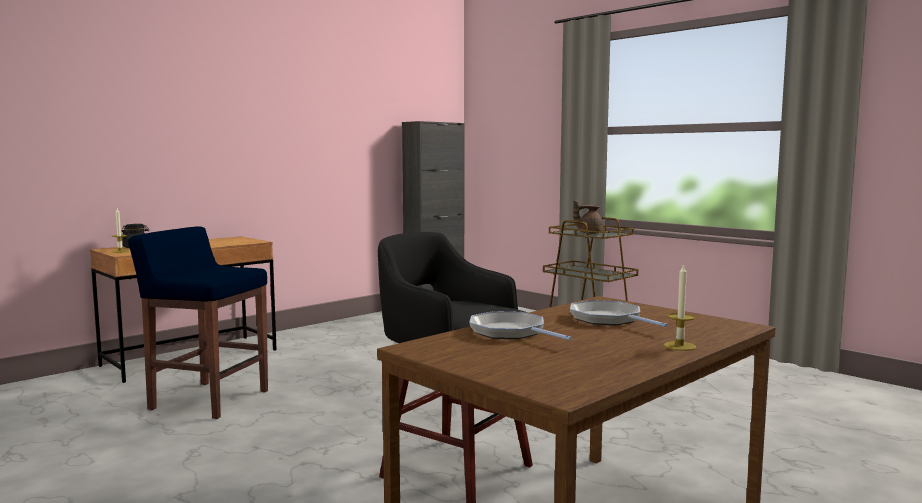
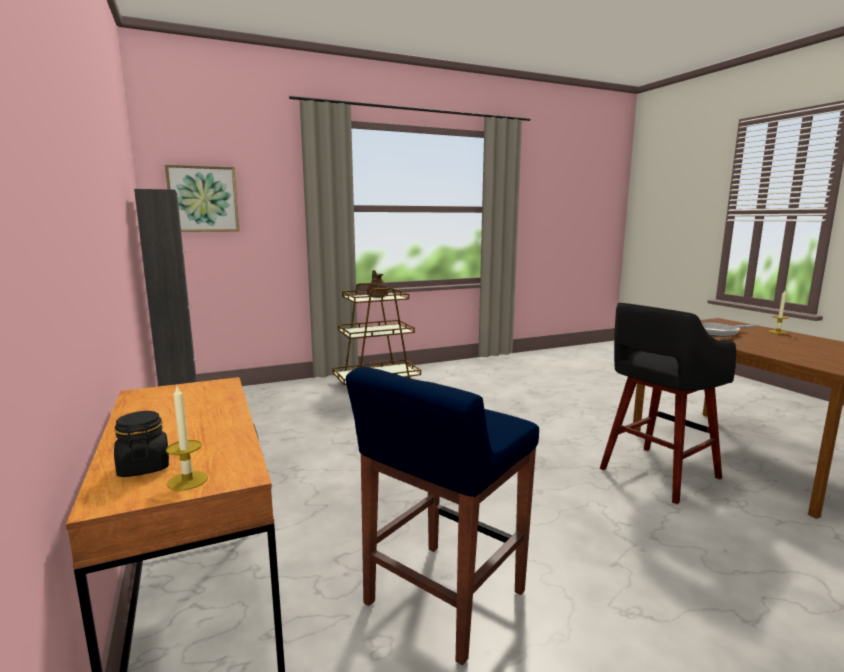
camera: 70 degrees left, 5 degrees up
frying pan [469,311,572,341] -> none
none -> picture [165,165,239,232]

